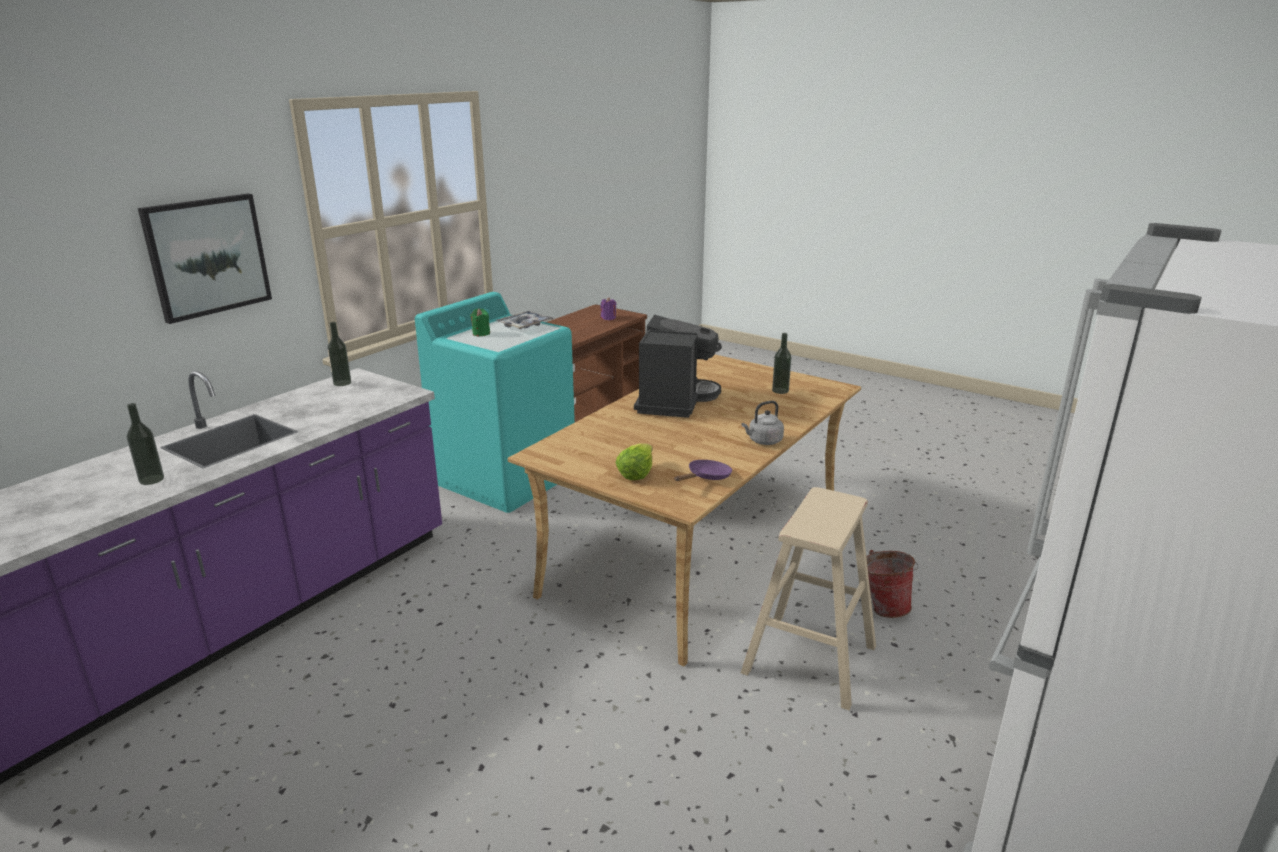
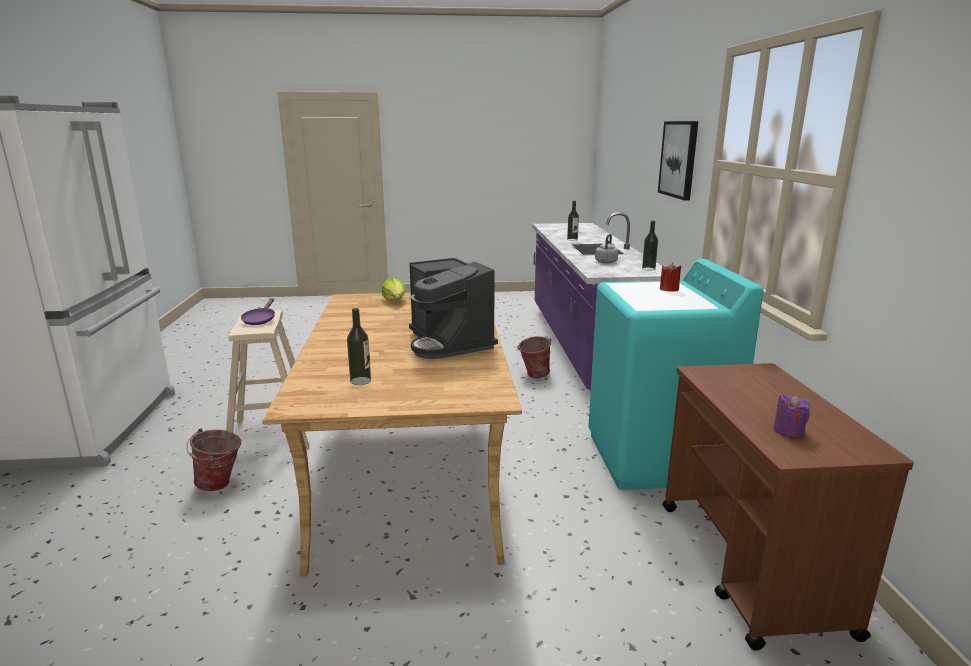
camera: 140 degrees right, 5 degrees down
green candle [470,308,490,336] -> red candle [660,262,681,292]
tray [496,311,554,329] -> none
purple frying pan [674,460,732,481] -> purple frying pan moved to [241,298,275,325]
grey kettle [742,401,784,445] -> grey kettle moved to [595,234,618,263]
none -> bucket [517,336,551,378]

